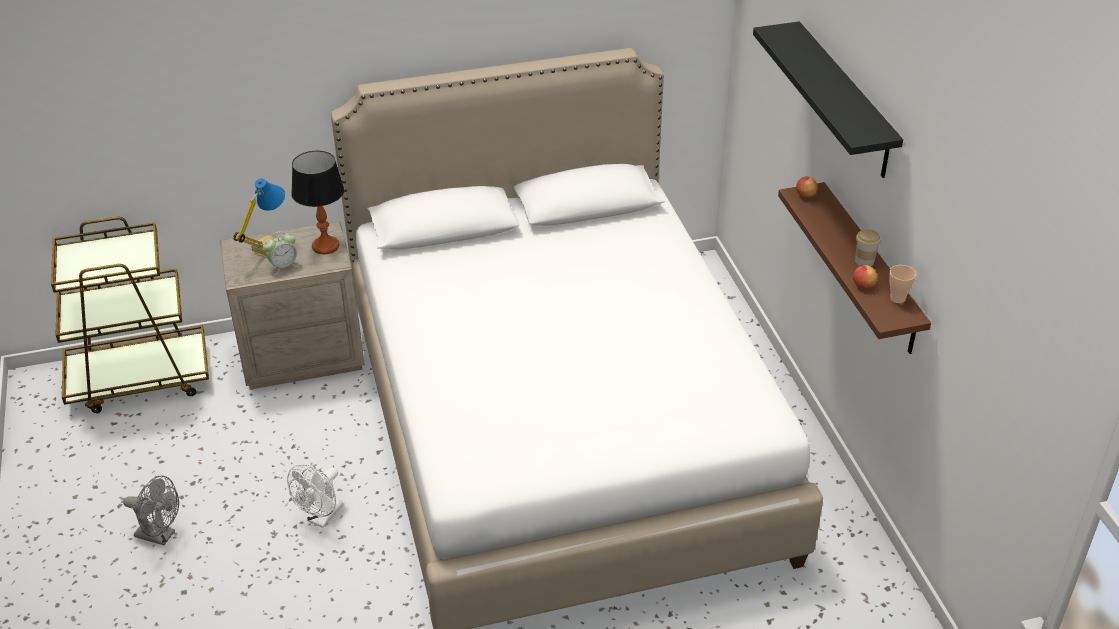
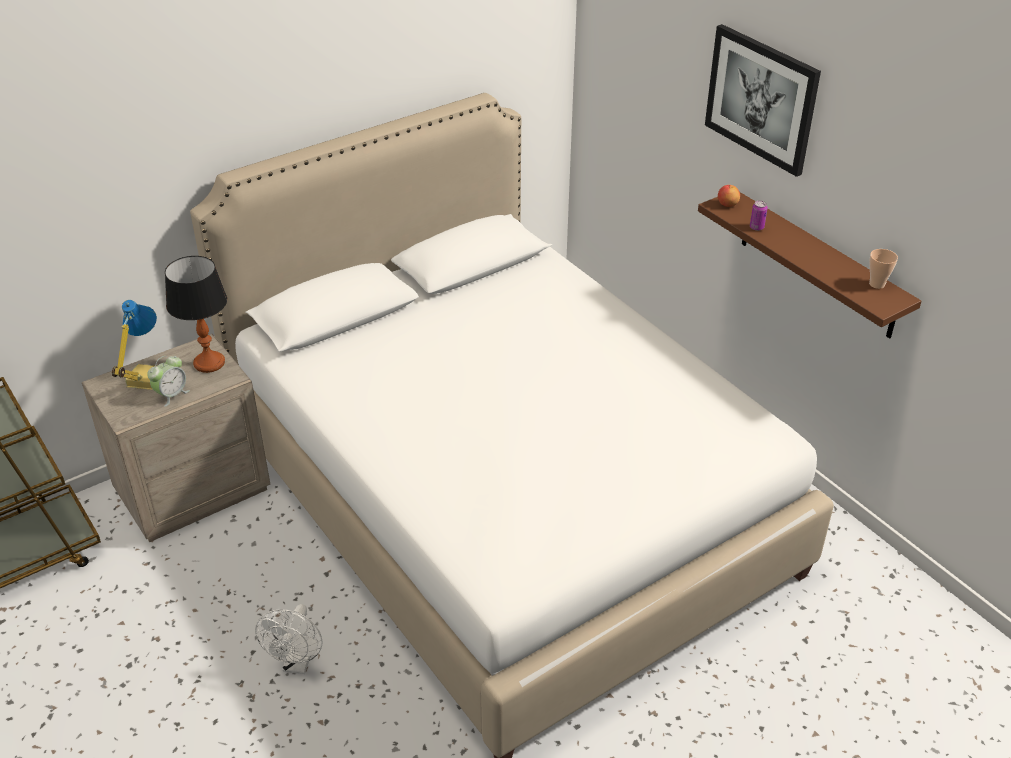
camera: 20 degrees left, 0 degrees up
grey fan [123,475,179,545] -> none
black shelf [753,21,903,178] -> picture [705,24,821,177]
apple [853,265,877,289] -> none
cup [855,229,881,266] -> none
none -> can [750,201,768,231]

